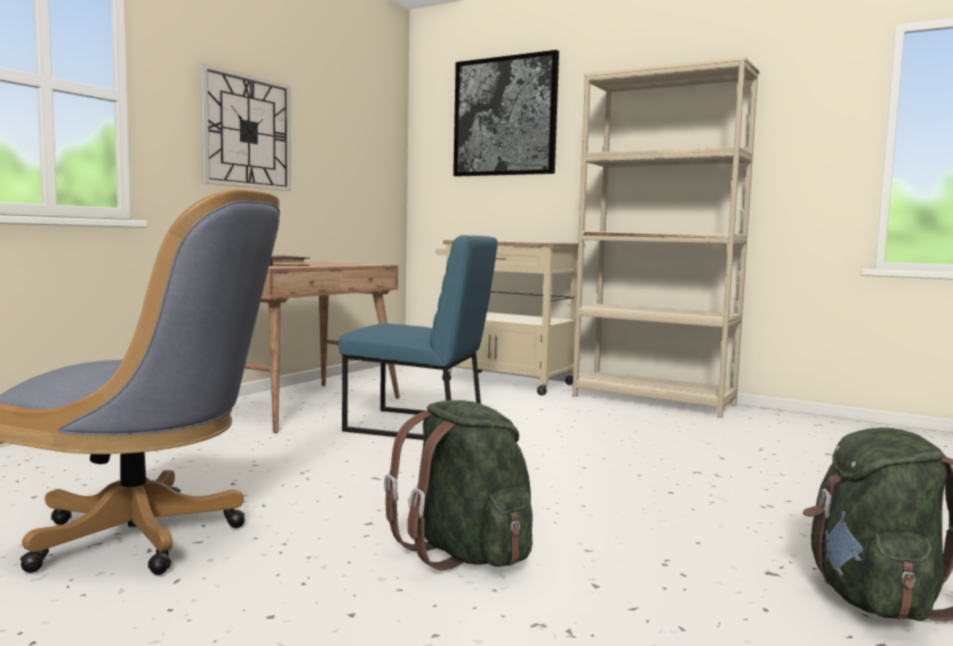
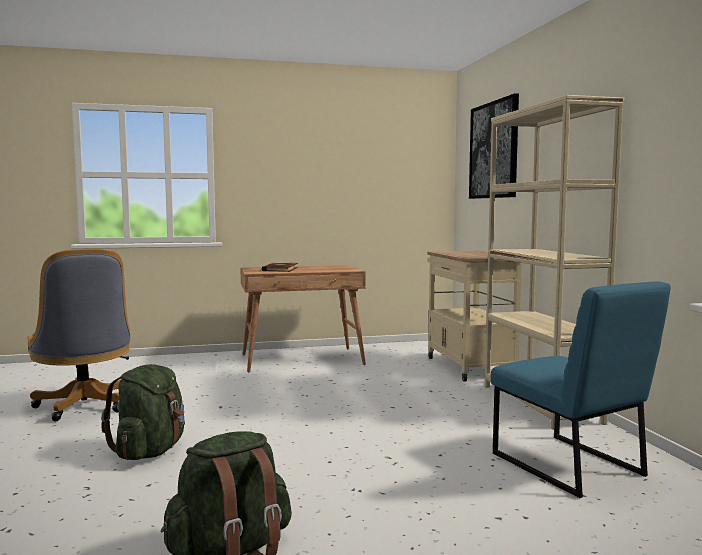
camera: 45 degrees right, 0 degrees up
wall clock [201,64,291,191] -> none
blue chair [339,235,497,440] -> blue chair moved to [491,281,671,498]

